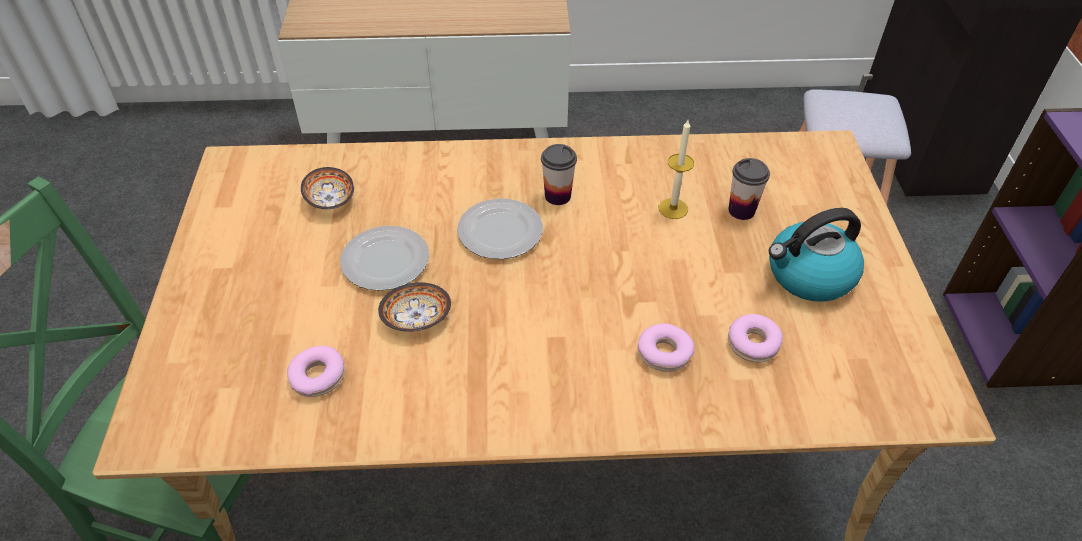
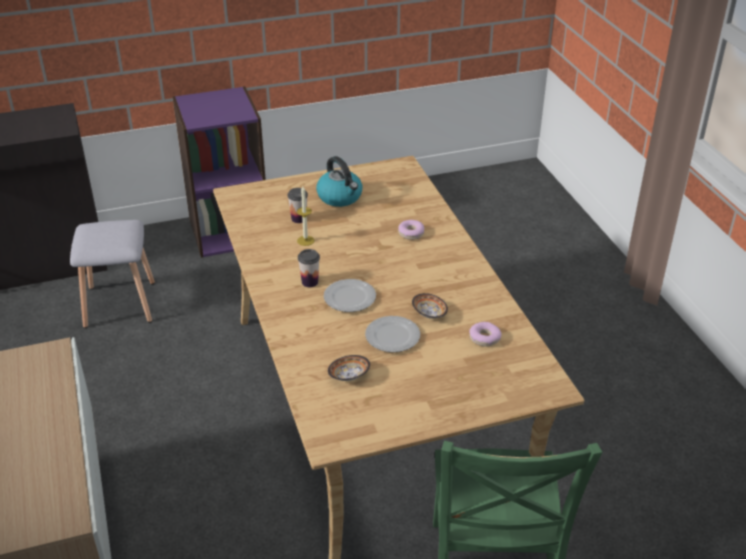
camera: 105 degrees left, 10 degrees down
donut [728,314,783,363] -> none

